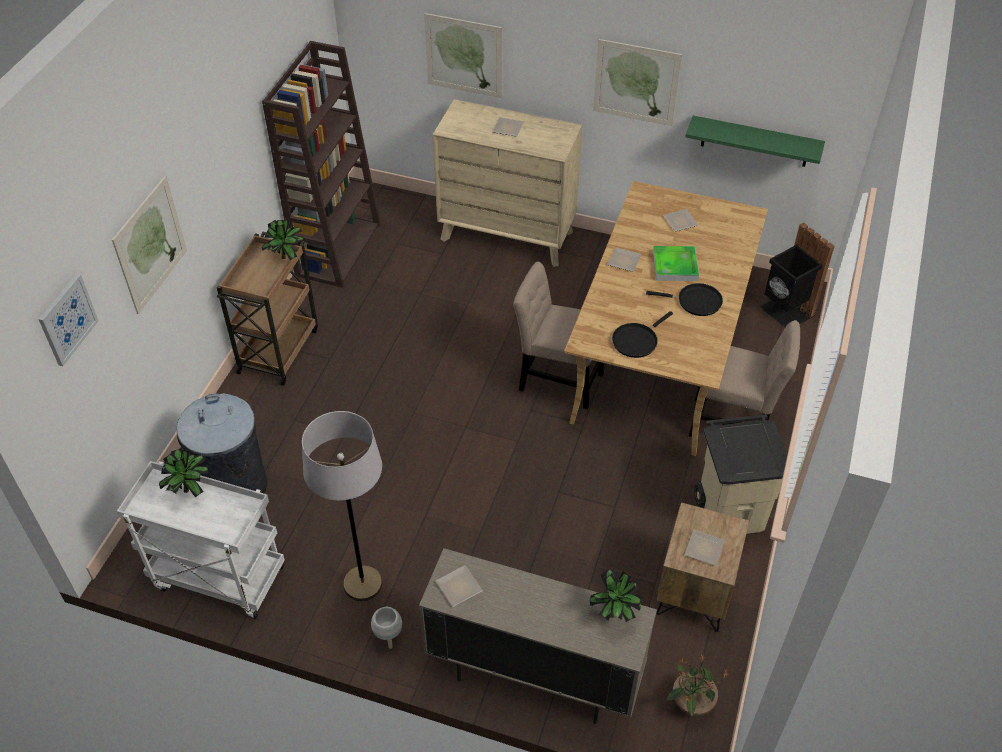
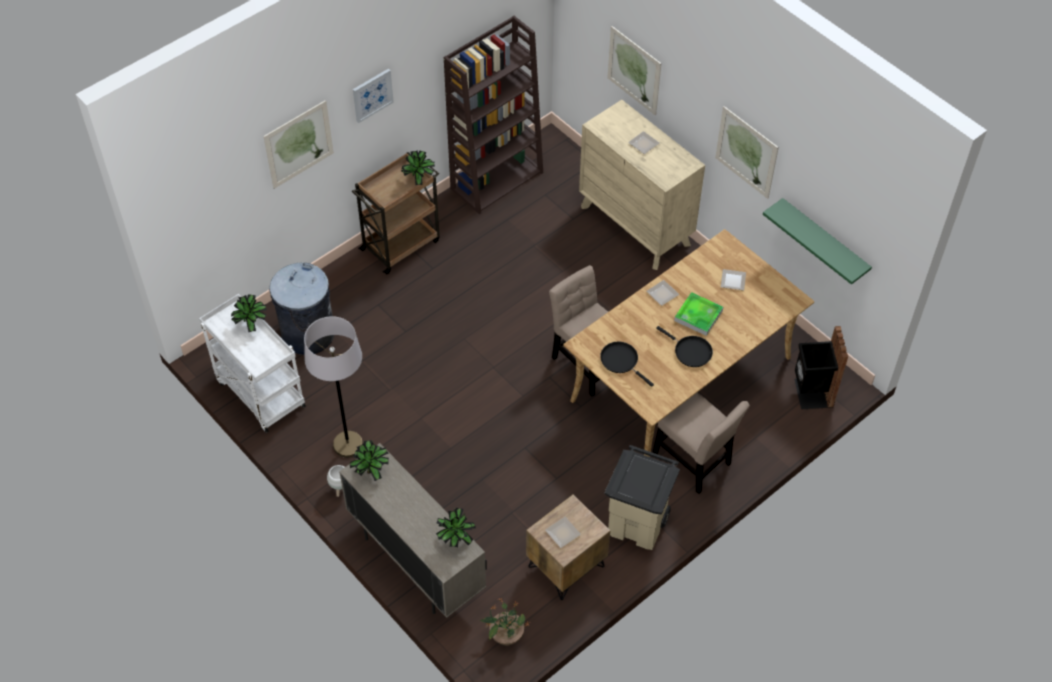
camera: 30 degrees right, 5 degrees up
picture [39,274,98,366] -> picture moved to [353,68,394,123]
plate [435,565,483,607] -> potted plant [350,440,389,481]
black frying pan [612,311,673,358] -> black frying pan turned 60 degrees clockwise [600,342,654,387]

